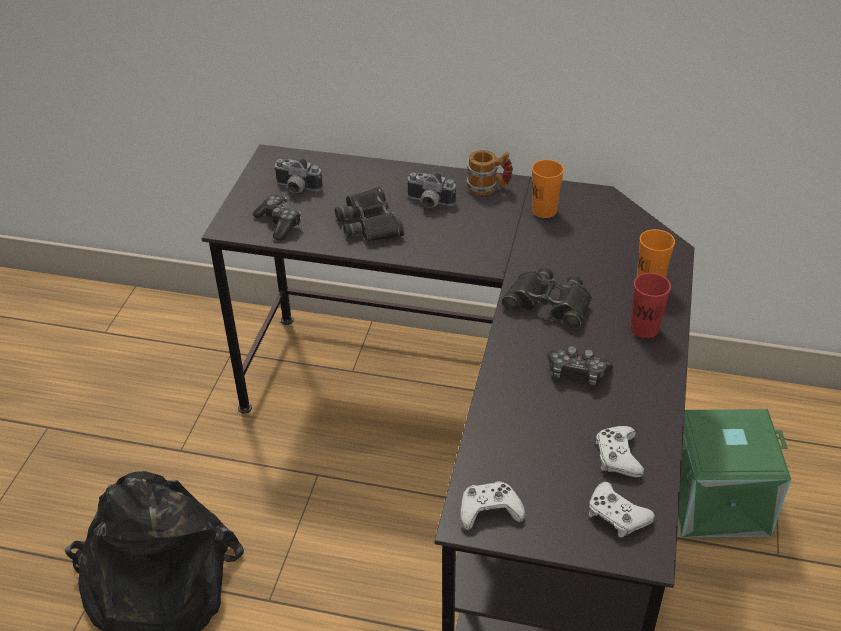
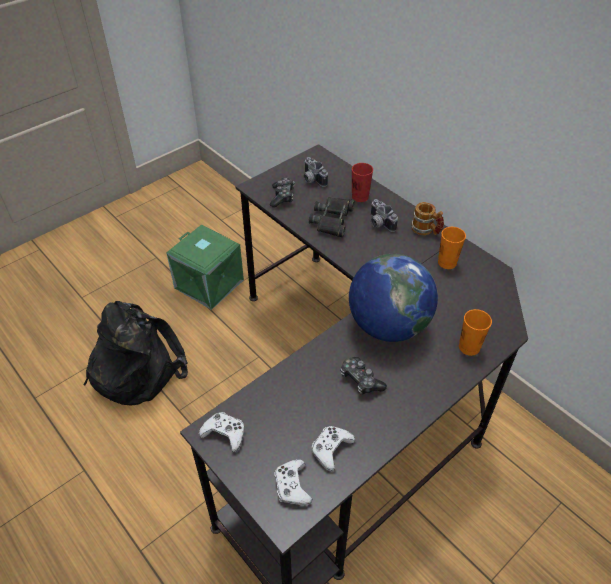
camera: 35 degrees right, 5 degrees up
black binoculars [502,267,592,329] -> globe [349,254,438,342]
red cup [630,273,671,338] -> red cup moved to [352,163,373,202]
green storage box [678,409,791,537] -> green storage box moved to [166,224,244,310]

